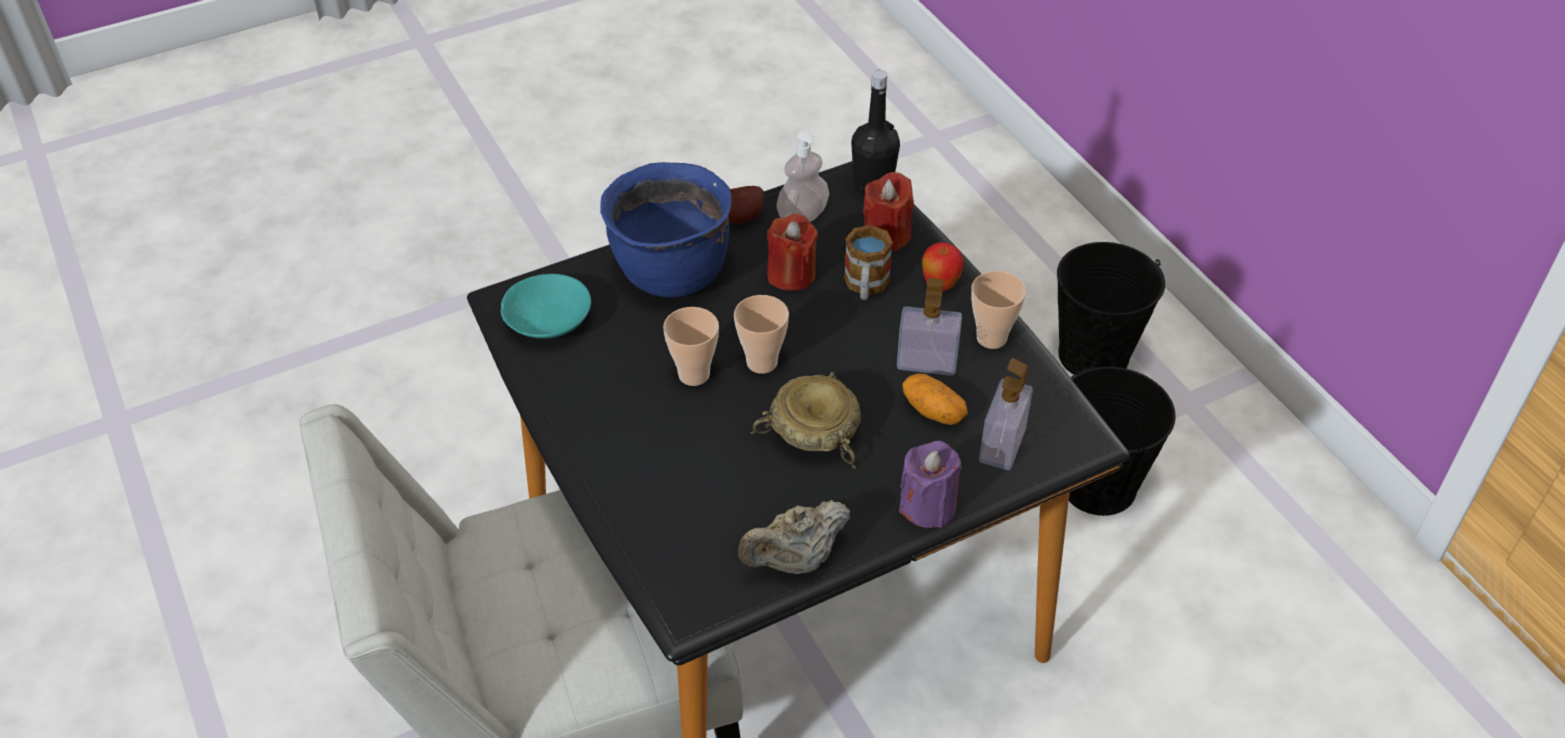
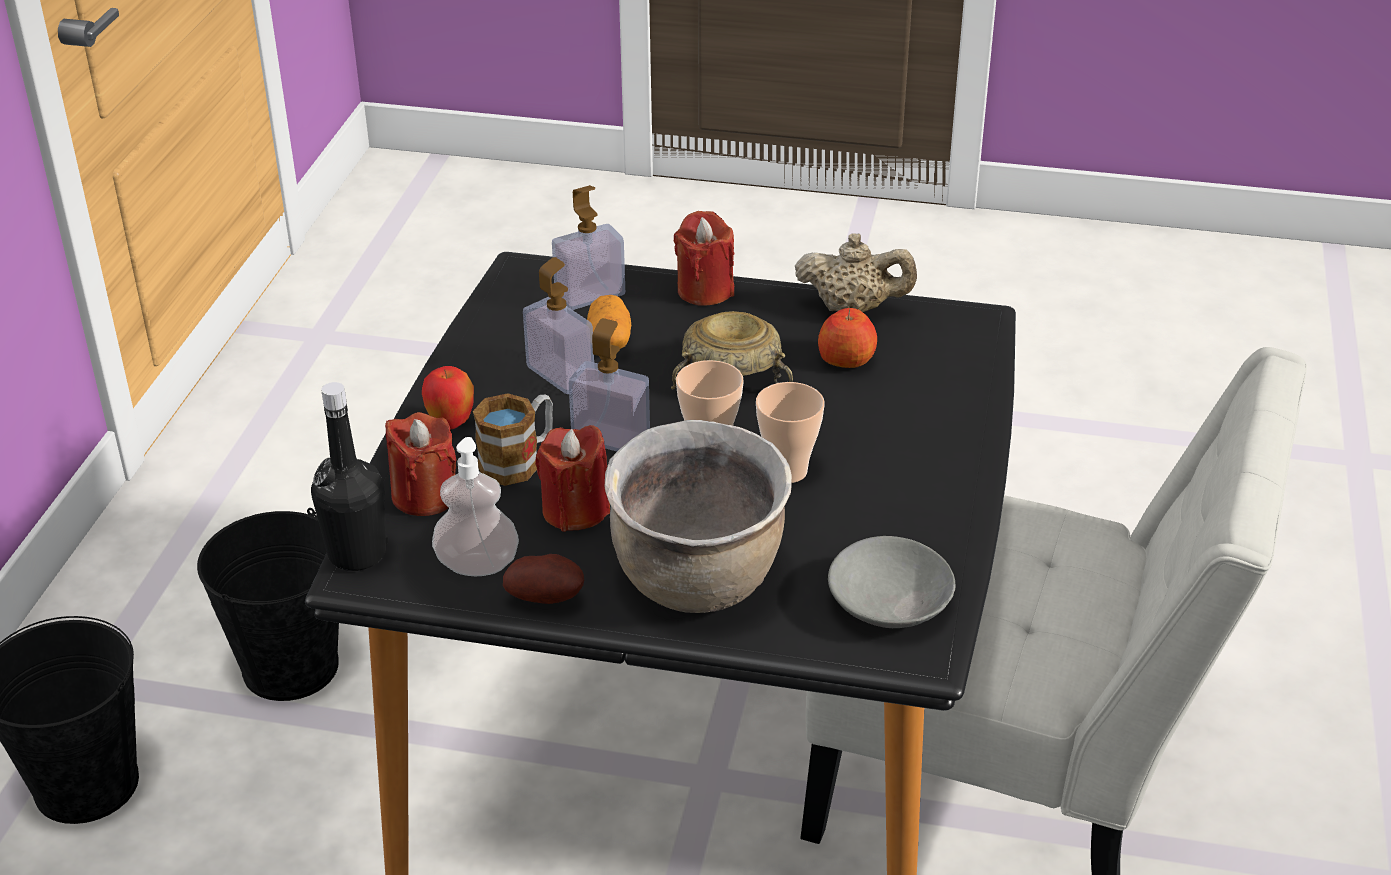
camera: 140 degrees left, 10 degrees down
turquoise bowl [501,274,591,339] -> grey bowl [828,536,956,628]
blue cooking pot [600,162,732,297] -> brown cooking pot [605,420,792,613]
purple candle [899,440,962,528] -> red candle [674,211,734,306]
cup [971,271,1026,349] -> none
none -> soap dispenser [569,318,650,452]
none -> apple [818,308,877,368]

